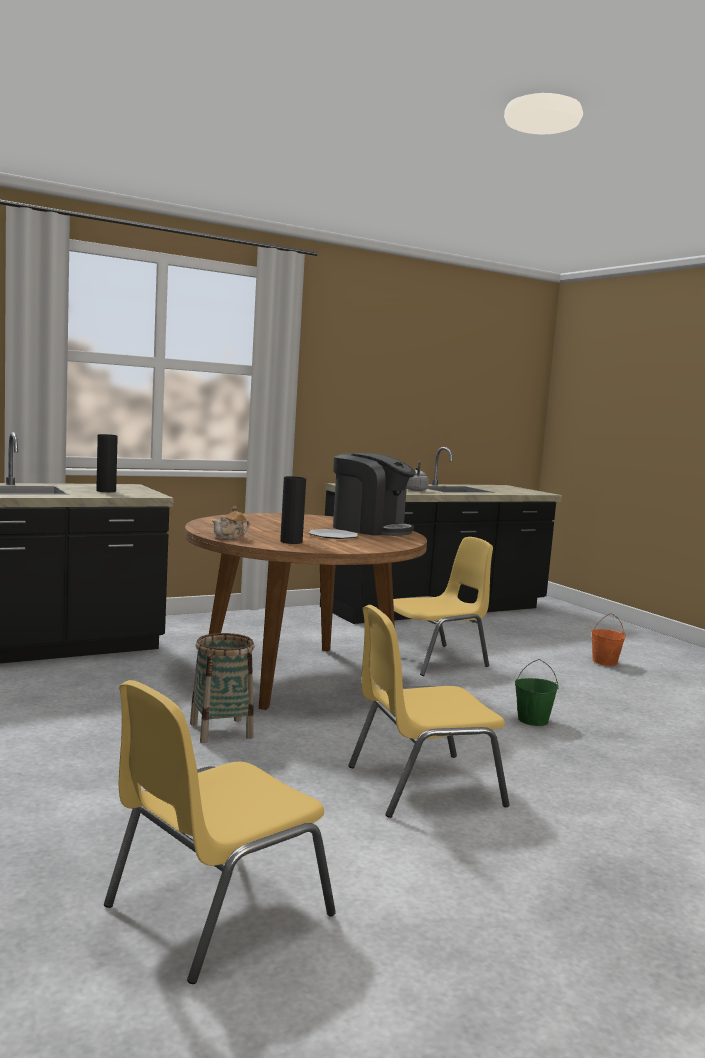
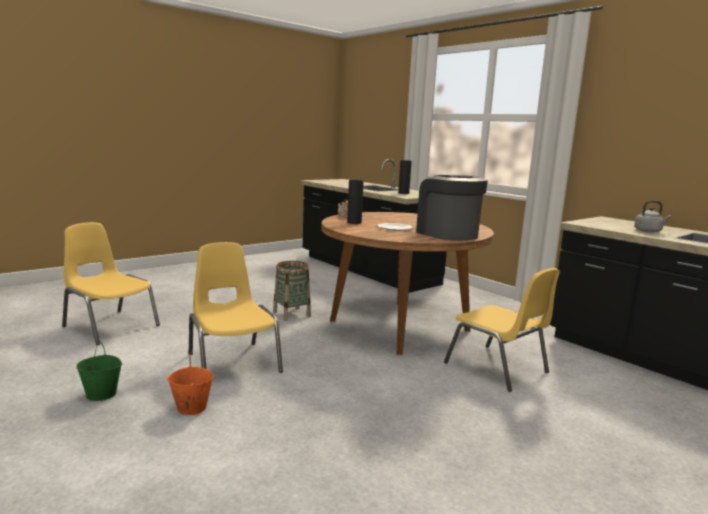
camera: 80 degrees right, 5 degrees up
coffee machine [333,453,416,536] -> coffee machine turned 135 degrees clockwise [416,175,488,241]
green bucket [515,659,559,726] -> green bucket moved to [76,341,122,401]
orange bucket [591,613,626,666] -> orange bucket moved to [167,354,214,415]

